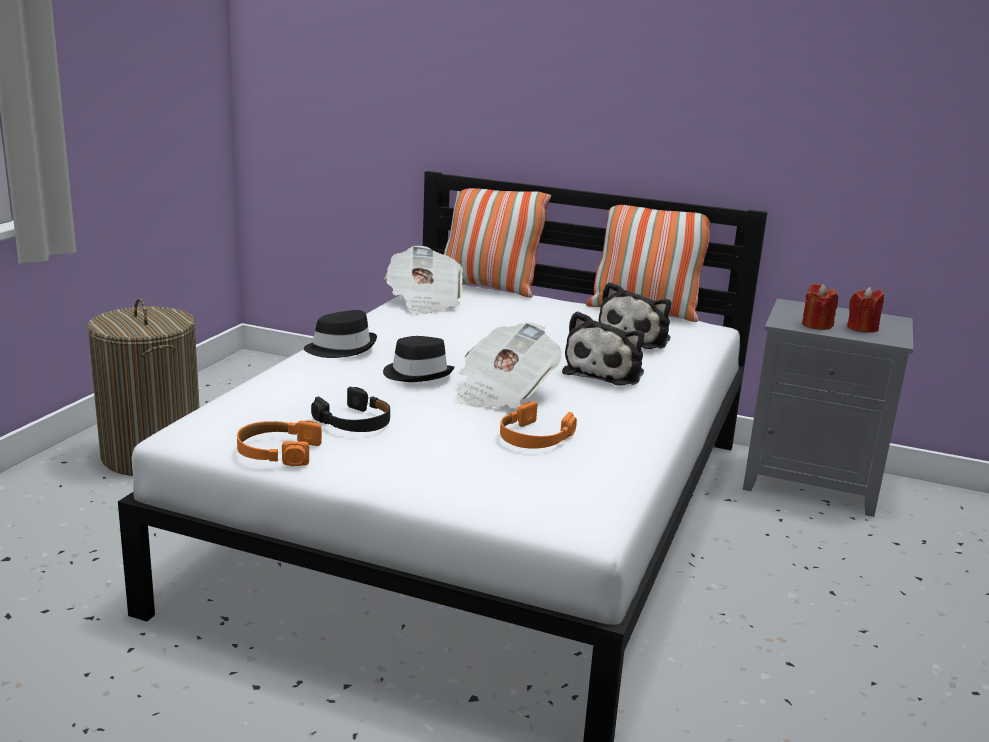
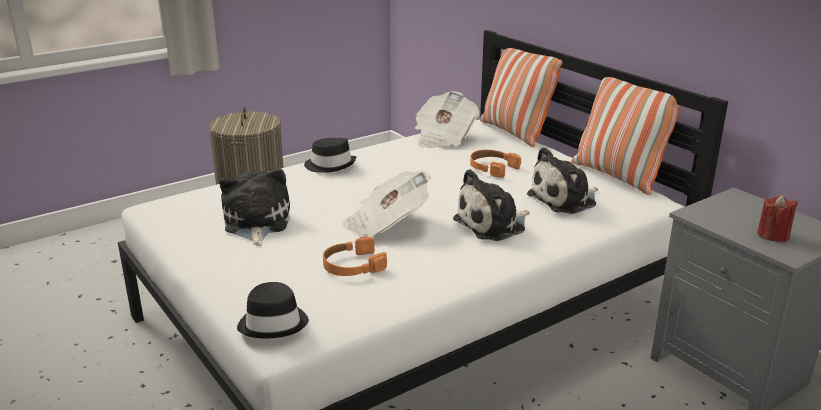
camera: 35 degrees right, 5 degrees up
orange headphones [237,421,322,466] -> orange headphones moved to [470,150,521,178]
black headphones [311,387,390,432] -> plush toy [219,169,290,246]
black hat [383,336,454,382] -> black hat moved to [237,282,309,338]
red candle [802,284,838,330] -> none

